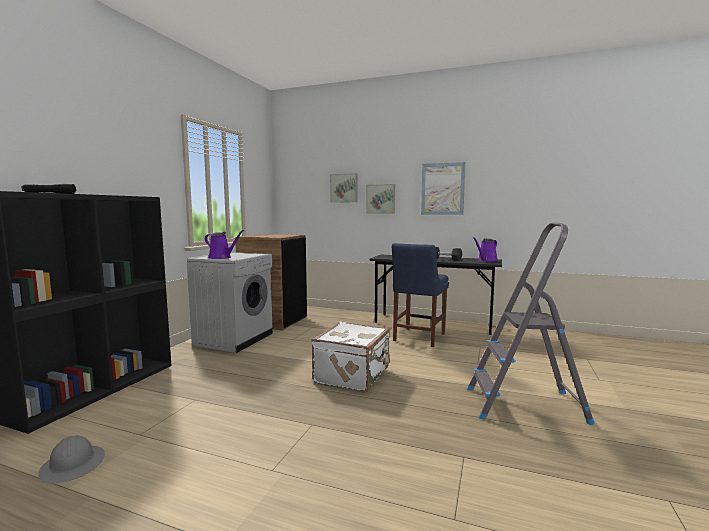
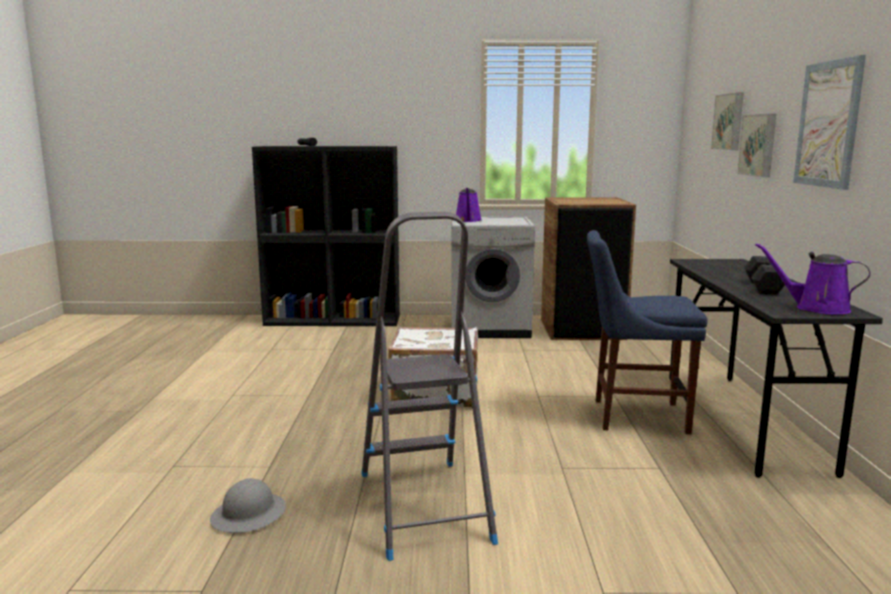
camera: 70 degrees right, 5 degrees up
grey hard hat [38,435,105,484] -> grey hard hat moved to [210,478,286,533]

